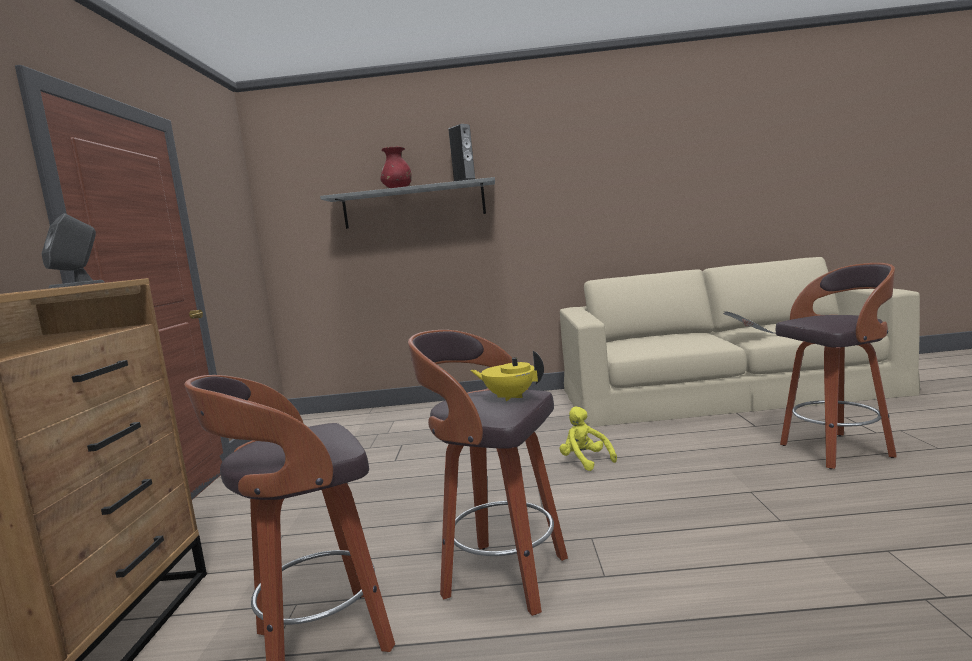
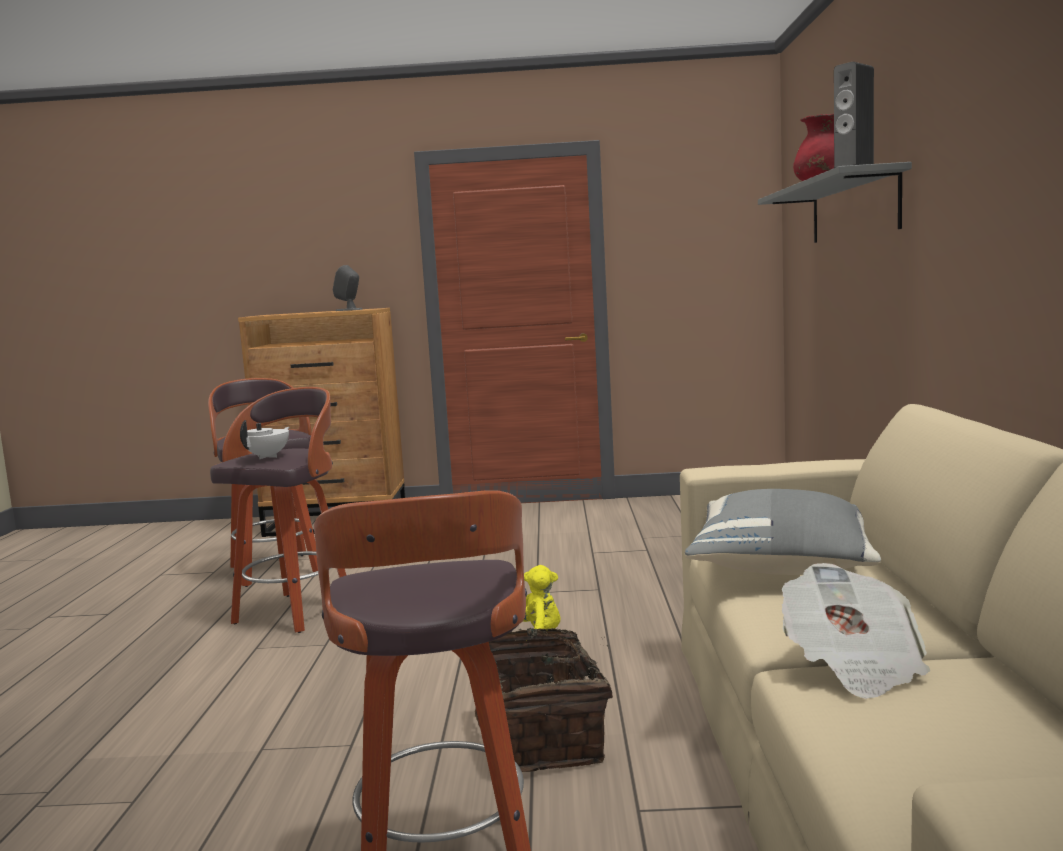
camera: 90 degrees right, 0 degrees up
yellow teapot [470,351,544,401] -> white teapot [240,420,289,459]
none -> basket [475,628,613,772]
none -> grey pillow [685,489,881,575]

